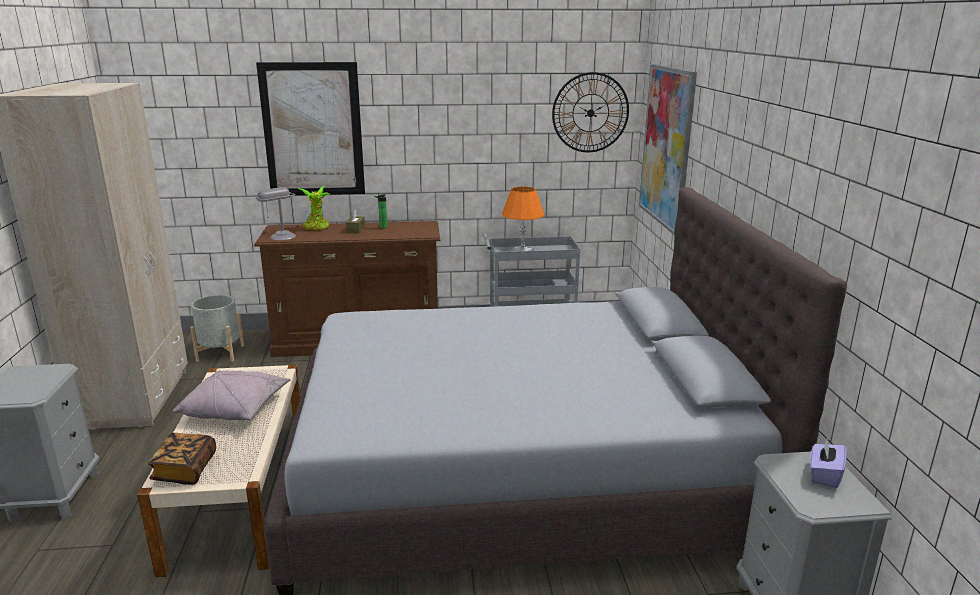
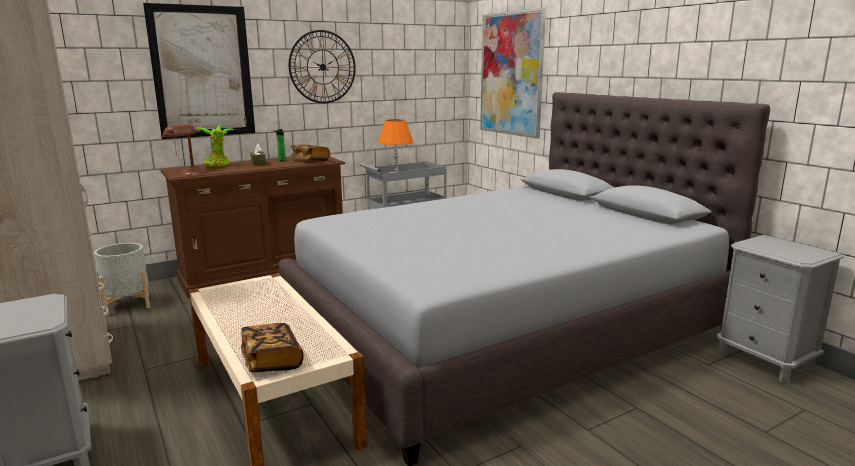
camera: 25 degrees left, 5 degrees down
purple pillow [173,370,291,420] -> none
grey table lamp [256,187,296,240] -> brown table lamp [163,124,206,175]
wall clock [552,72,629,153] -> wall clock moved to [289,30,356,103]
purple tissue box [810,439,847,488] -> none
none -> book [290,144,330,161]

